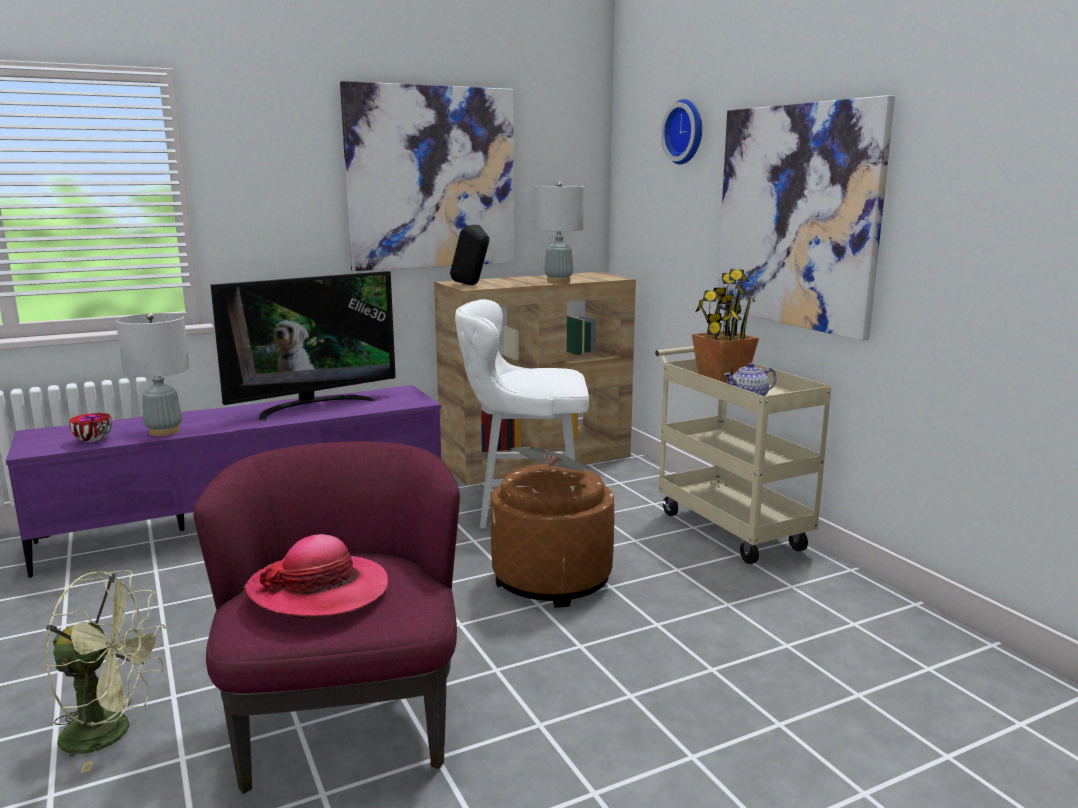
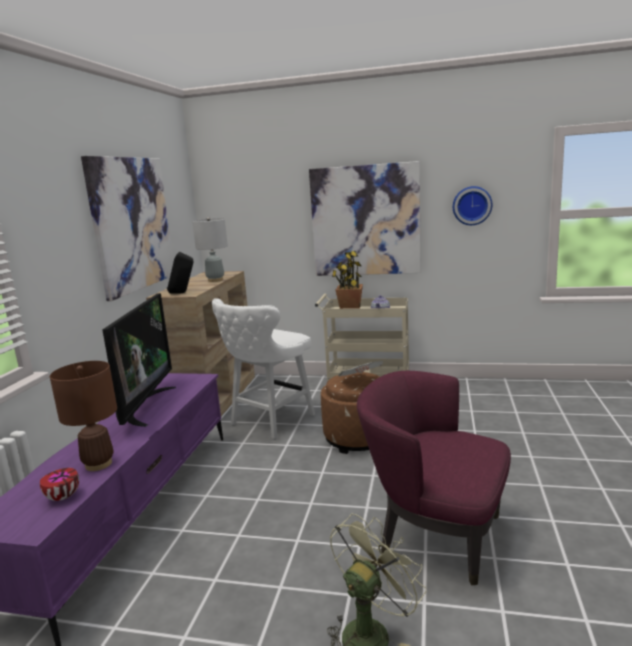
camera: 50 degrees left, 0 degrees up
grey table lamp [116,313,190,436] -> brown table lamp [50,361,117,471]
hat [243,534,388,621] -> none
wall clock [661,99,702,164] -> wall clock moved to [453,186,492,225]

